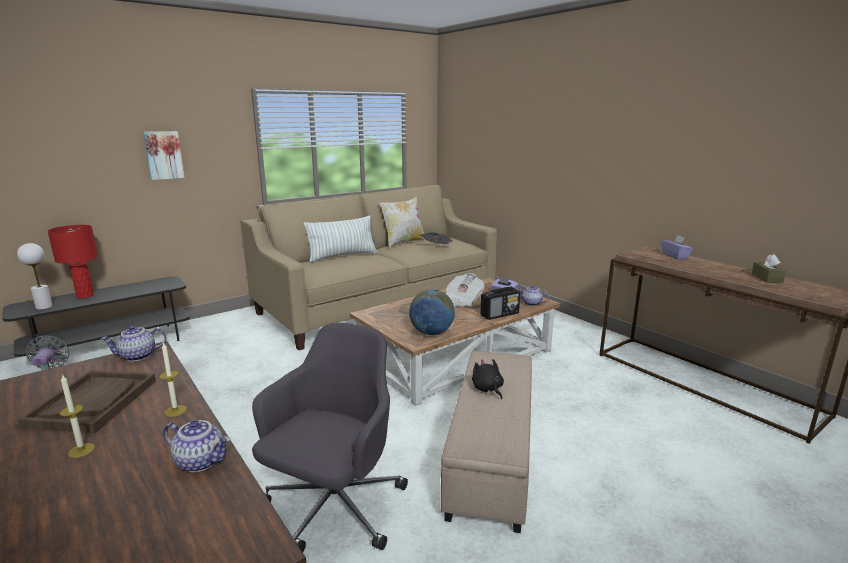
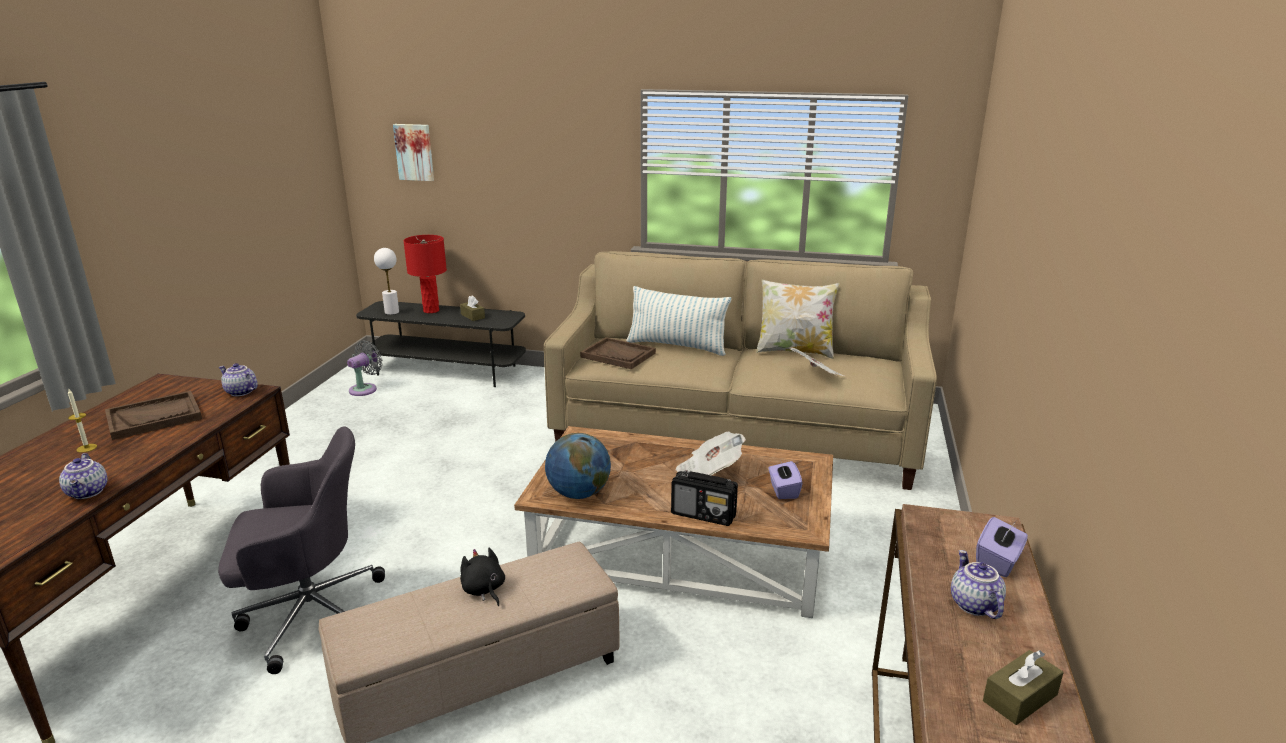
camera: 50 degrees right, 5 degrees up
picture [143,131,185,180] -> picture moved to [393,124,434,181]
candle [159,342,187,417] -> none
black plush toy [472,359,504,399] -> black plush toy turned 60 degrees counterclockwise [460,548,505,606]
teapot [517,285,549,306] -> teapot moved to [951,550,1006,619]
none -> brown tissue box [460,296,485,321]
none -> brown tray [580,337,656,369]

